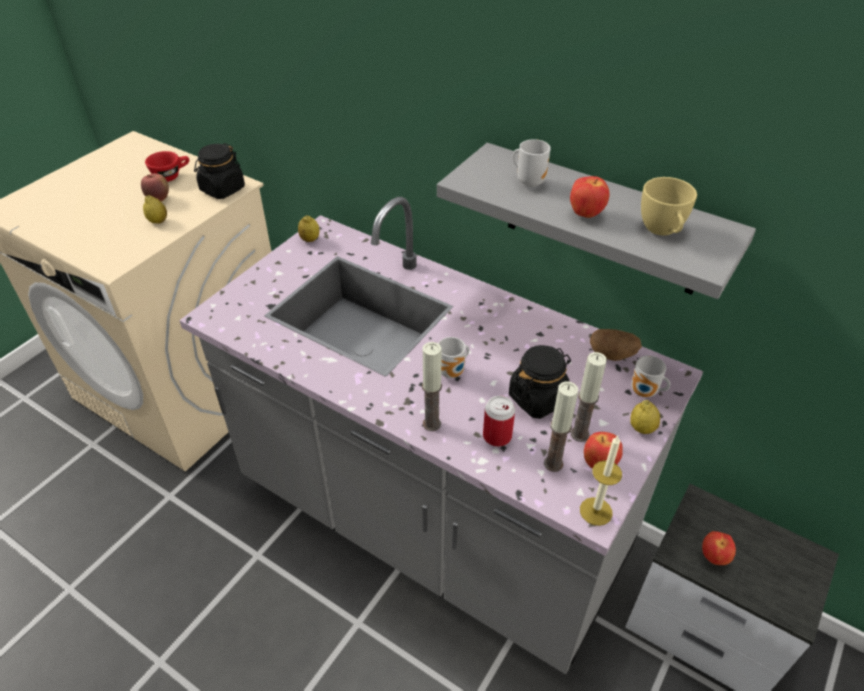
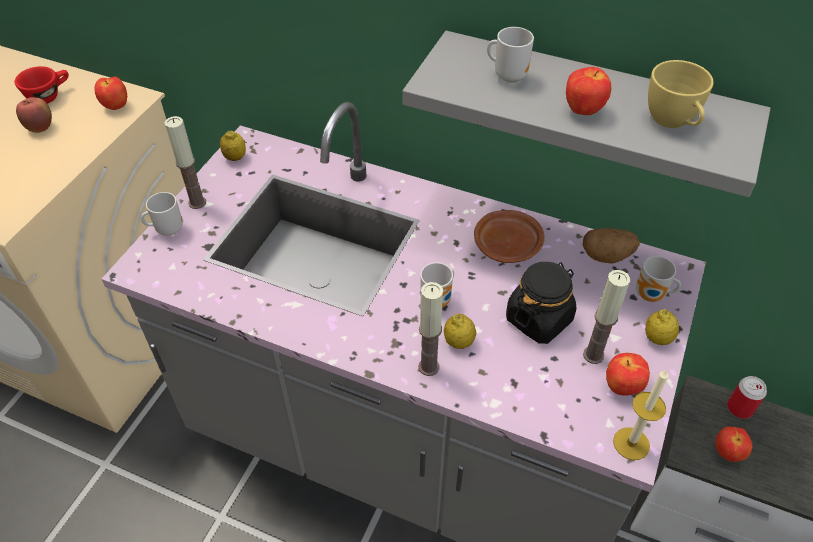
camera: 10 degrees left, 5 degrees up
lemon [143,195,167,223] -> lemon moved to [444,313,476,349]
black jar [194,143,245,199] -> apple [94,76,127,110]
can [483,396,515,447] -> can moved to [727,376,767,419]
candle [544,381,579,472] -> candle moved to [165,116,206,209]
none -> mug [141,192,183,236]
none -> brown plate [474,210,545,263]

